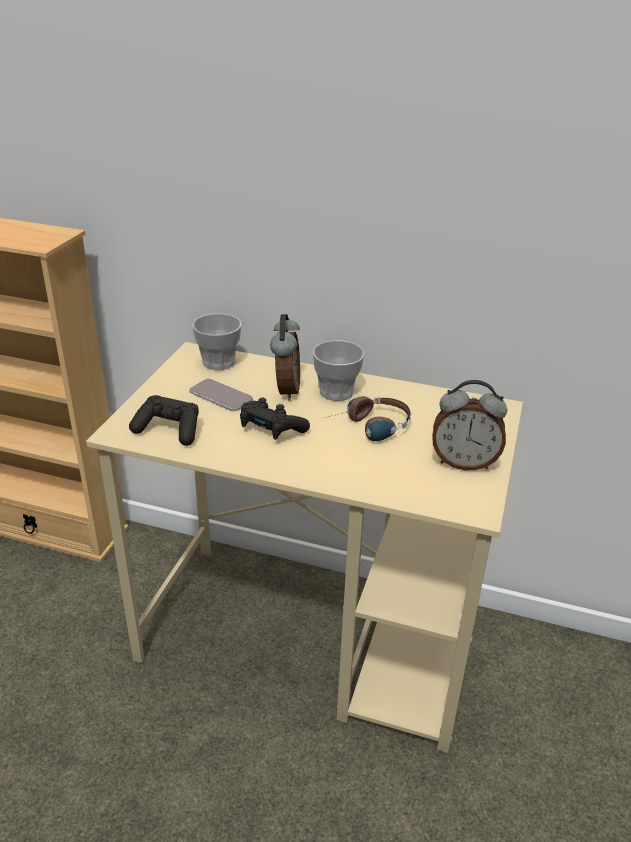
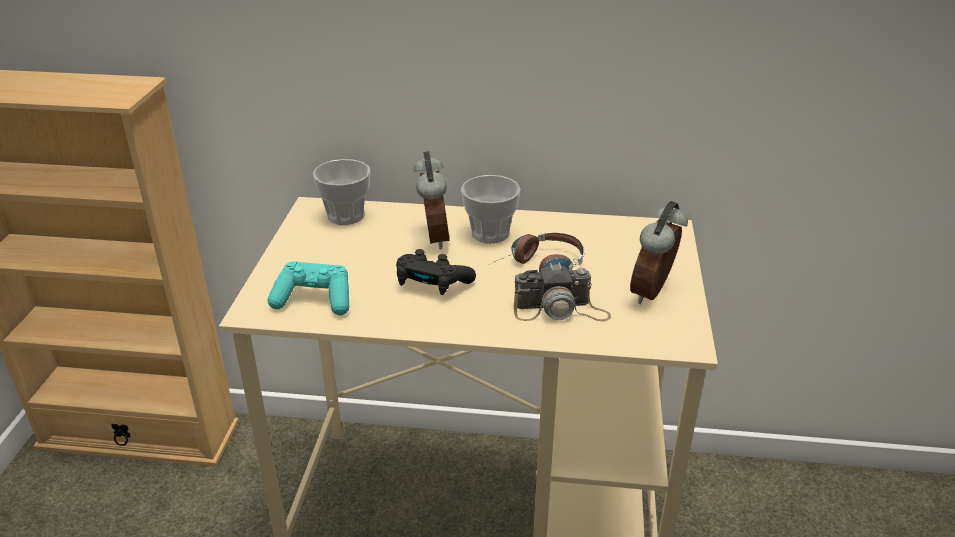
camera: 10 degrees left, 0 degrees up
black game controller [129,395,199,446] -> turquoise game controller [268,261,349,315]
phone [189,378,253,411] -> none
alarm clock [432,380,507,470] -> alarm clock turned 120 degrees clockwise [630,201,688,304]
none -> camera [514,262,611,321]

